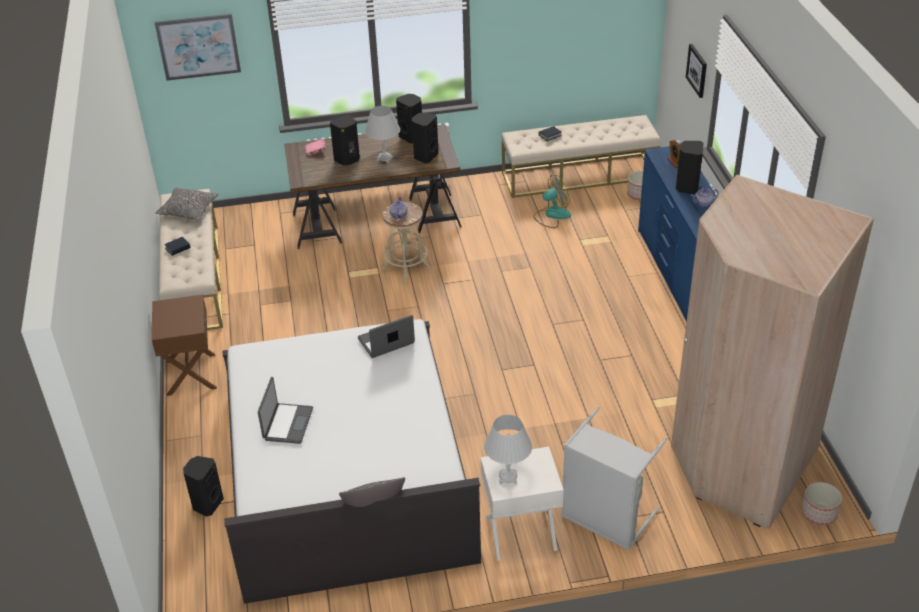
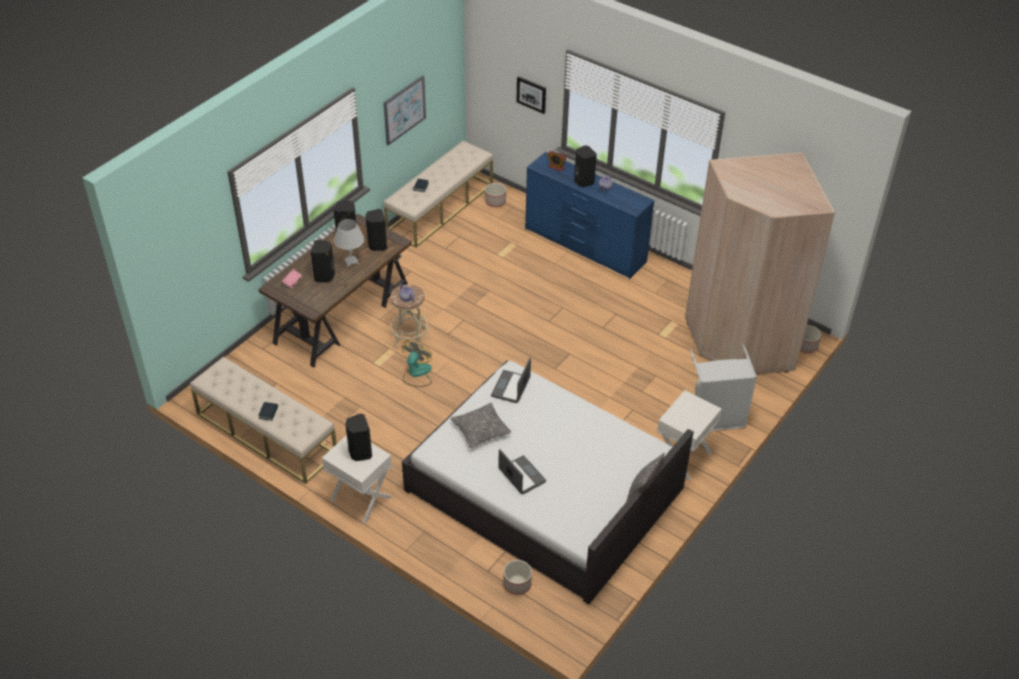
camera: 45 degrees left, 5 degrees up
brown nightstand [152,294,217,396] -> white nightstand [322,435,392,524]
picture [155,14,241,81] -> picture moved to [384,75,426,145]
pillow [155,187,219,220] -> pillow moved to [450,403,511,448]
black speaker [183,456,224,517] -> black speaker moved to [345,413,372,461]
white table lamp [484,415,532,484] -> none
fan [533,175,571,228] -> fan moved to [402,340,432,387]
none -> planter [503,560,532,595]

